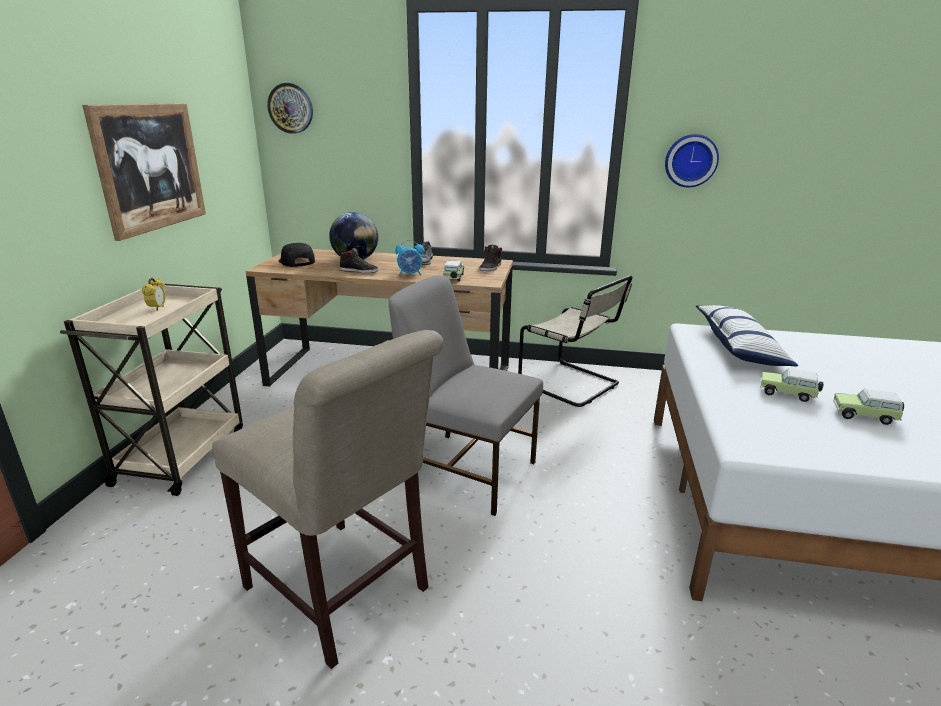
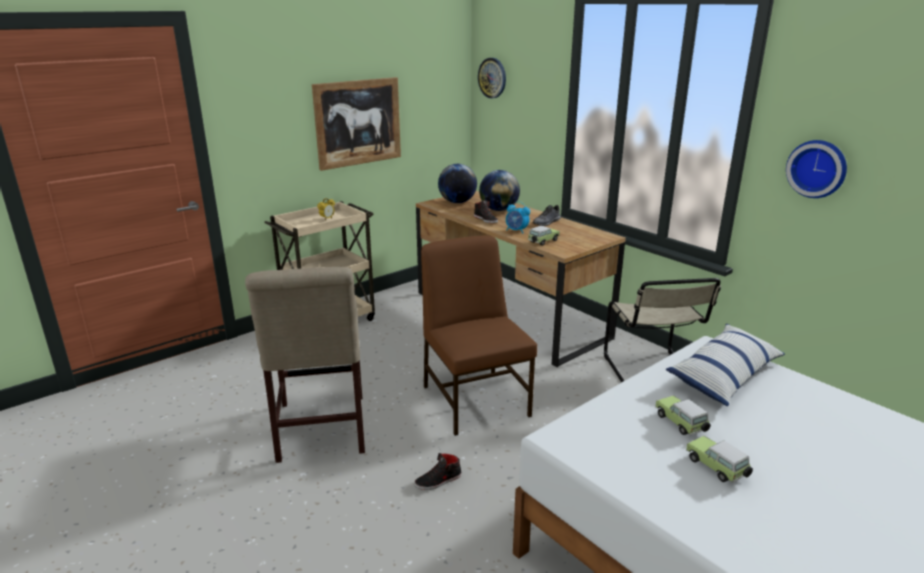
camera: 40 degrees right, 0 degrees up
black cap [279,243,315,267] -> globe [438,164,477,203]
grey chair [388,275,543,516] -> brown chair [421,236,537,436]
black shoe [479,245,502,271] -> black shoe moved to [415,453,461,490]

